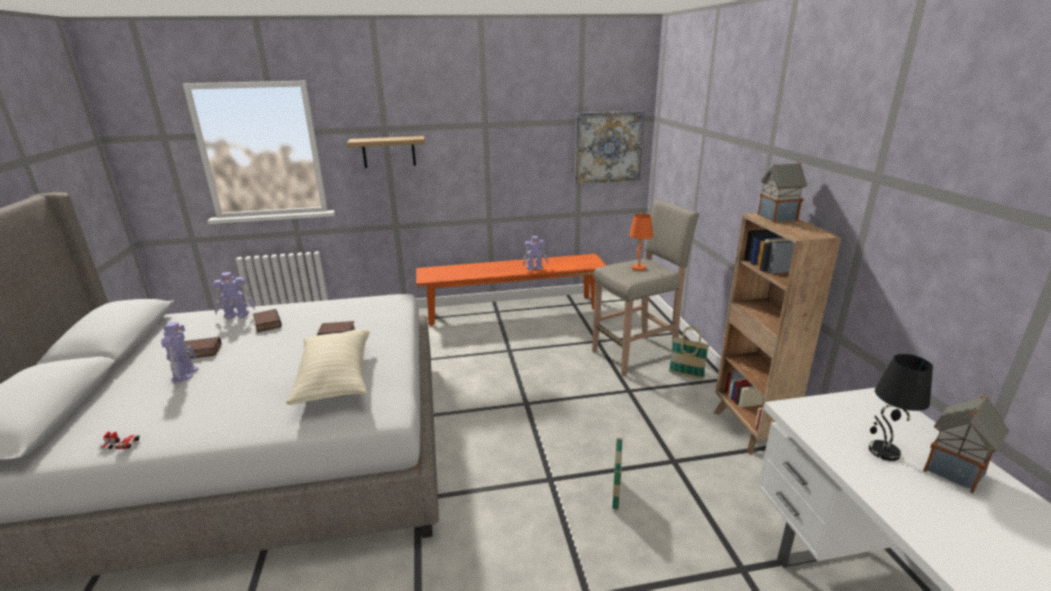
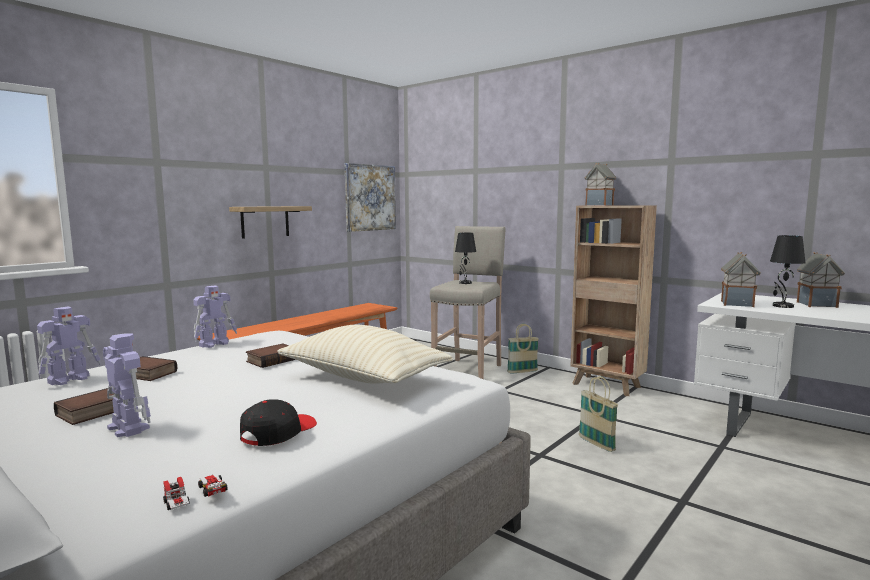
camera: 40 degrees left, 15 degrees down
shelf [347,136,425,168] -> shelf moved to [229,206,312,239]
toy robot [523,236,548,271] -> toy robot moved to [193,285,237,348]
orange table lamp [629,213,653,271] -> black table lamp [455,233,476,284]
none -> black cap [240,399,317,446]
none -> toy house [721,252,761,307]

